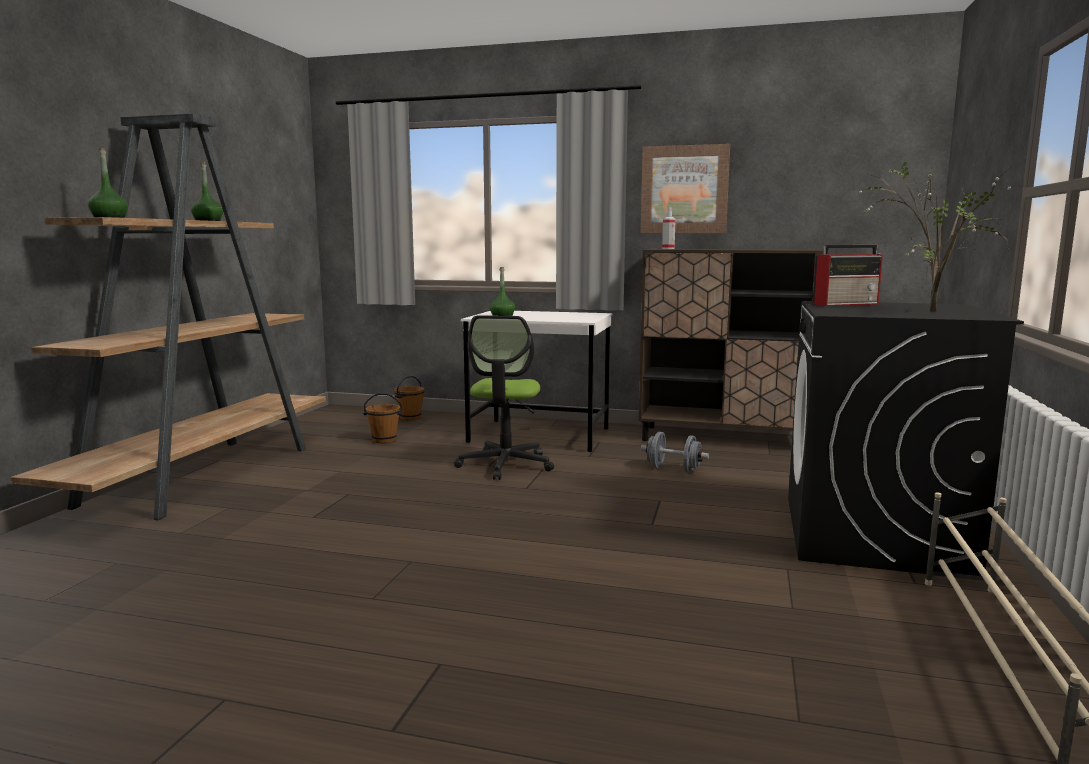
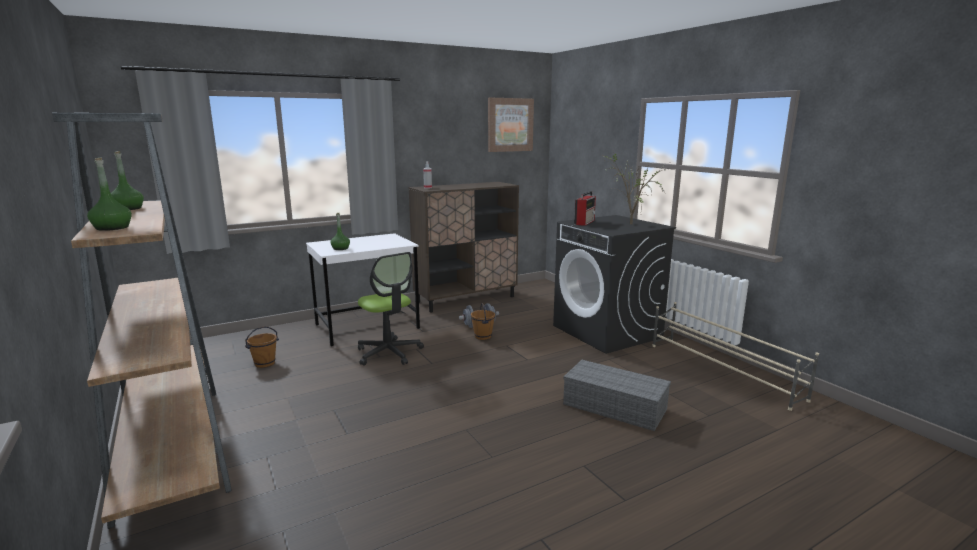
camera: 45 degrees left, 5 degrees up
brown bucket [394,376,424,421] -> brown bucket moved to [471,303,495,340]
picture [640,144,730,233] -> picture moved to [488,98,534,152]
none -> grey storage box [563,360,671,431]

